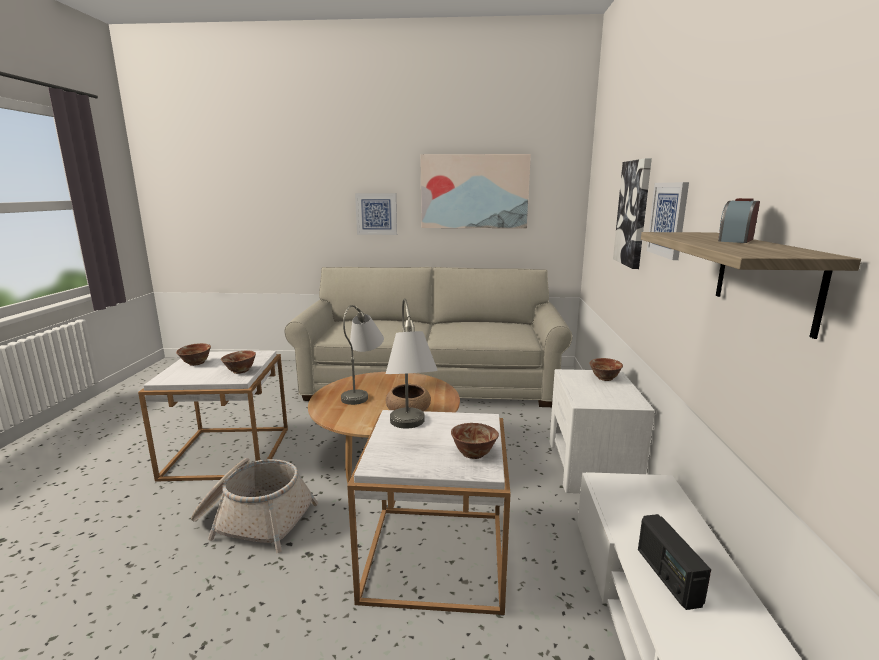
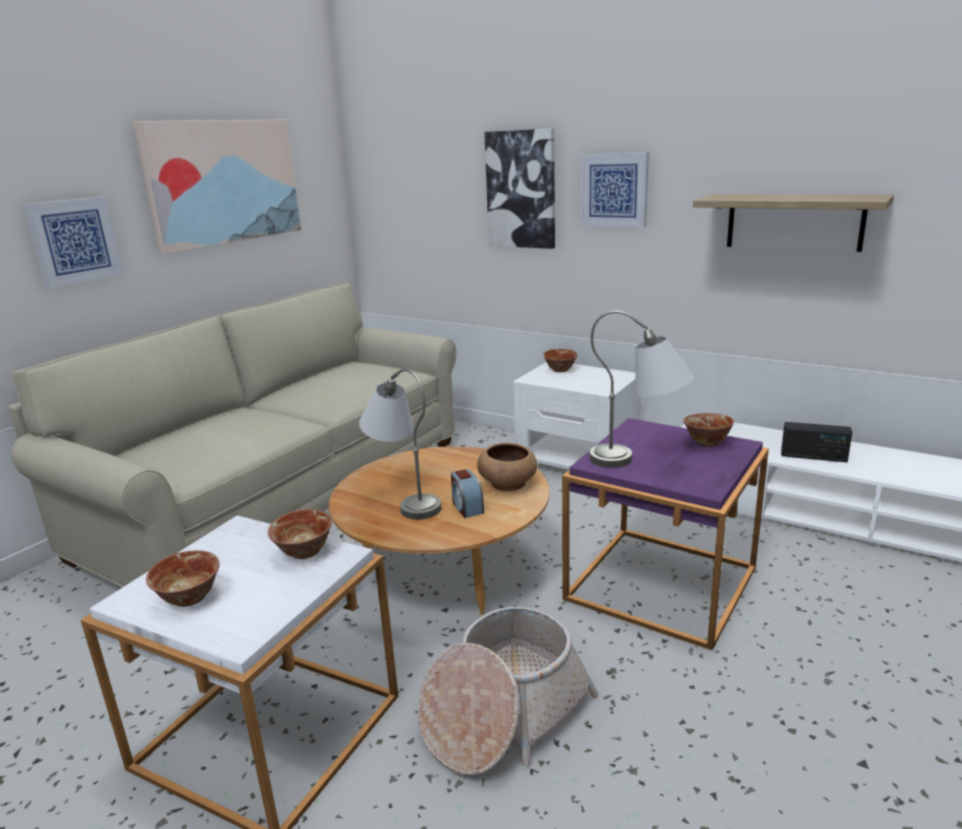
camera: 60 degrees left, 5 degrees up
white side table [347,410,511,615] -> purple side table [562,418,769,650]
alarm clock [718,198,760,243] -> alarm clock moved to [451,469,484,518]

